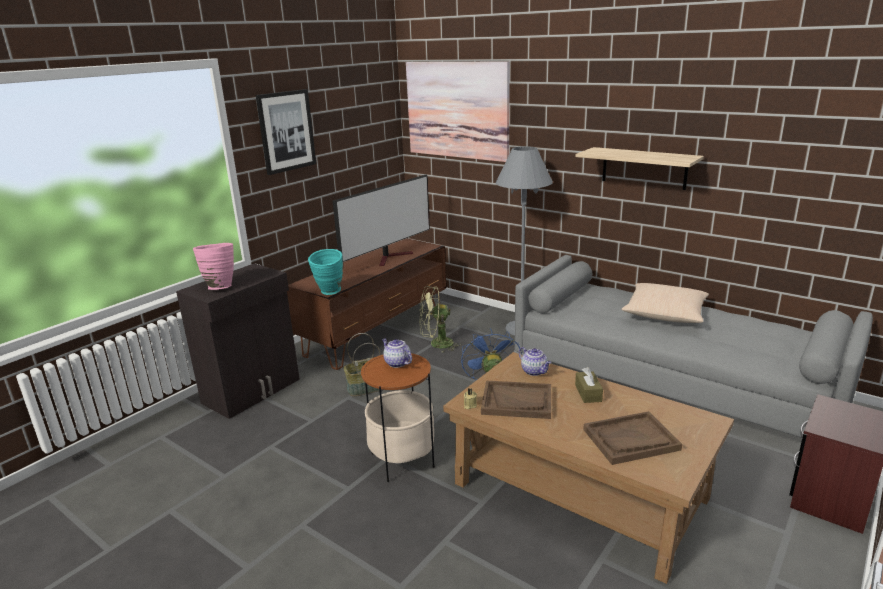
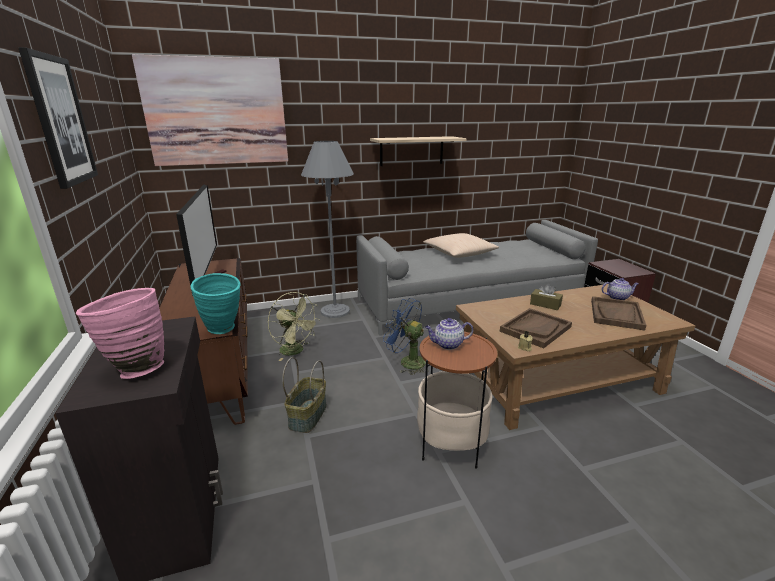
camera: 55 degrees left, 0 degrees up
green fan [419,286,461,353] -> green fan turned 75 degrees counterclockwise [267,292,320,361]
teapot [519,347,551,376] -> teapot moved to [602,278,639,300]

